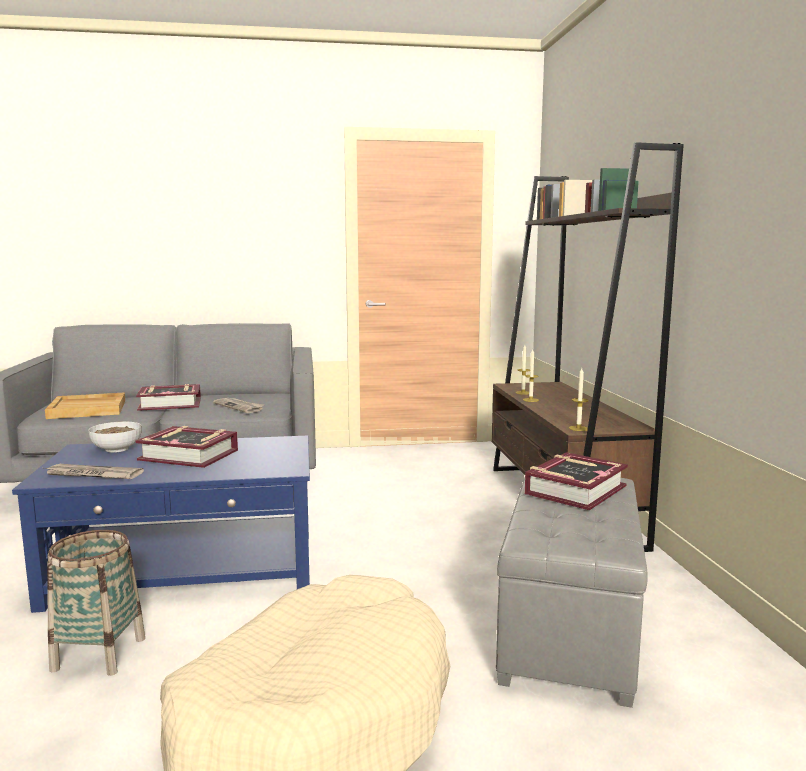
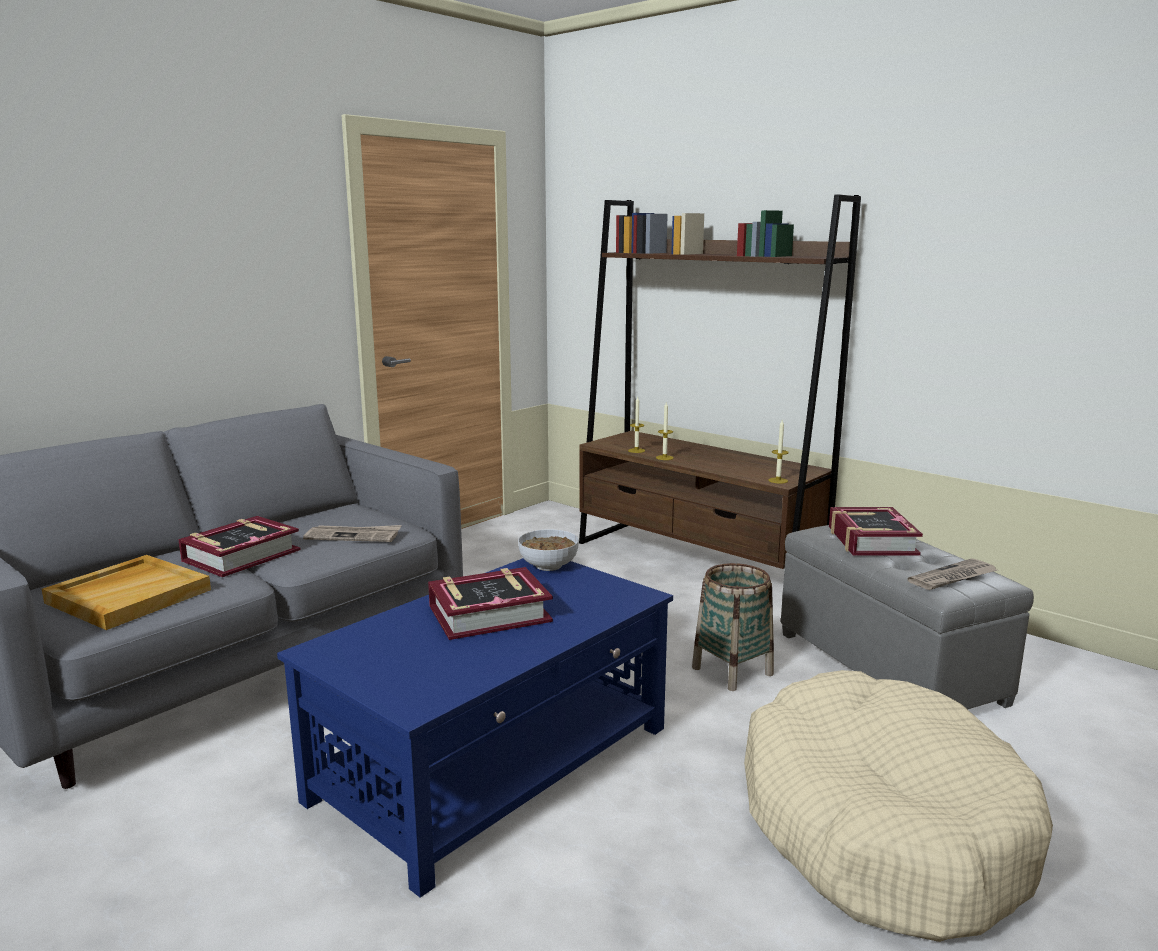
camera: 40 degrees left, 5 degrees up
newspaper [44,464,144,479] -> newspaper moved to [908,558,997,590]
basket [47,530,145,676] -> basket moved to [692,563,774,691]
bowl [89,422,142,453] -> bowl moved to [518,530,579,571]

